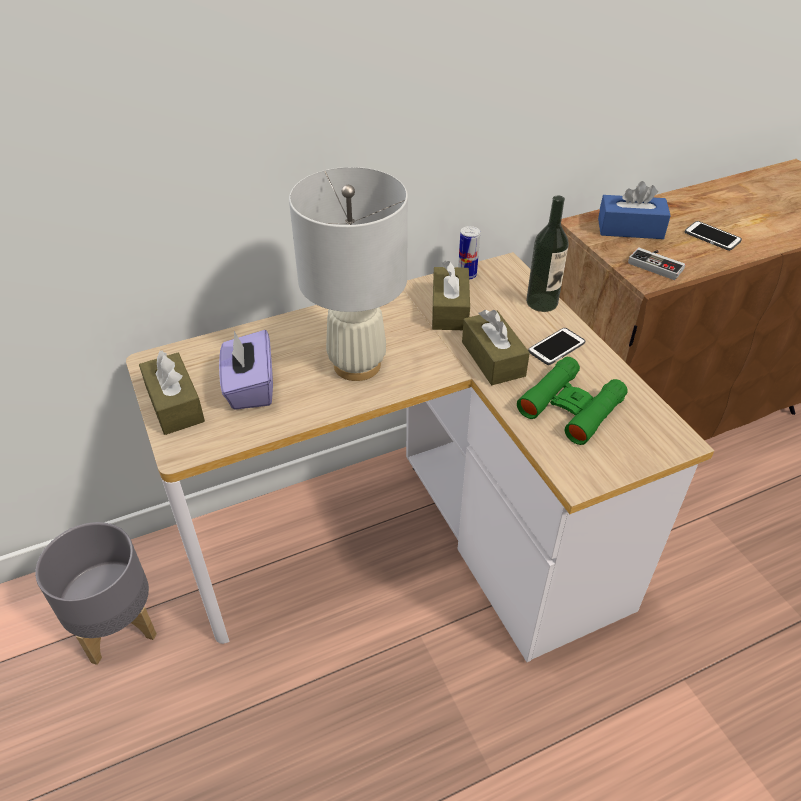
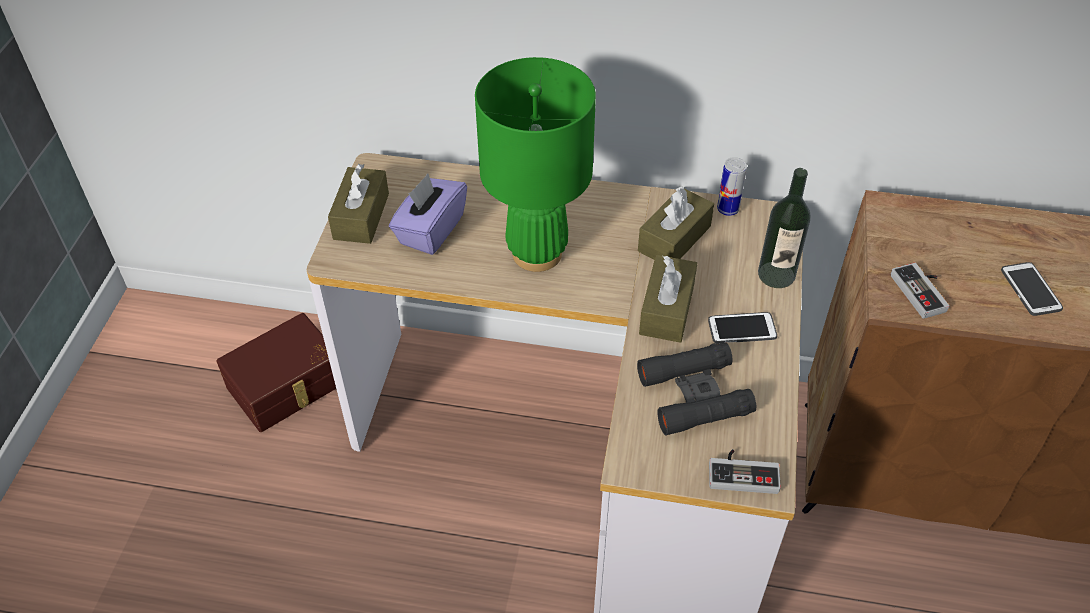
camera: 35 degrees right, 5 degrees up
grey planter [35,522,157,665] -> brown storage box [216,313,336,432]
white table lamp [289,167,408,381] -> green table lamp [475,57,596,272]
green binoculars [517,357,628,445] -> black binoculars [637,342,756,436]
blue tissue box [598,181,671,239] -> none
none -> game controller [709,449,781,494]

